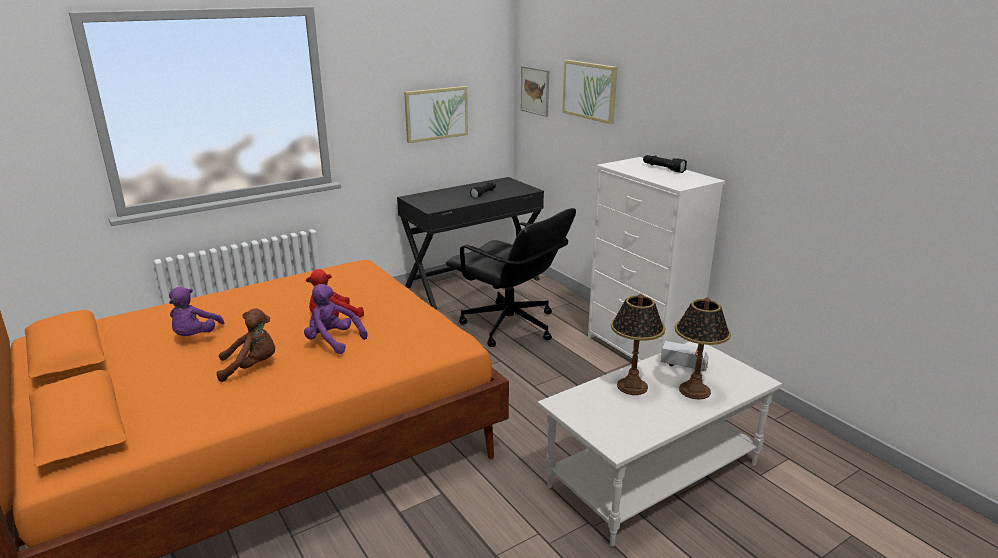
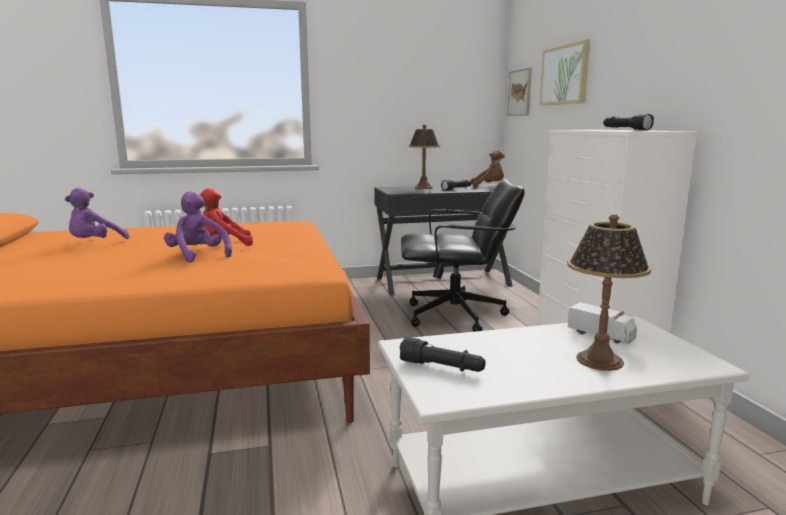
camera: 20 degrees right, 10 degrees down
brown plush toy [217,308,275,382] -> brown plush toy moved to [471,150,505,188]
picture [404,86,468,143] -> none
black office chair [446,208,576,347] -> black office chair turned 60 degrees counterclockwise [401,179,525,332]
table lamp [611,294,665,395] -> table lamp moved to [409,125,440,189]
none -> black flashlight [399,337,486,372]

